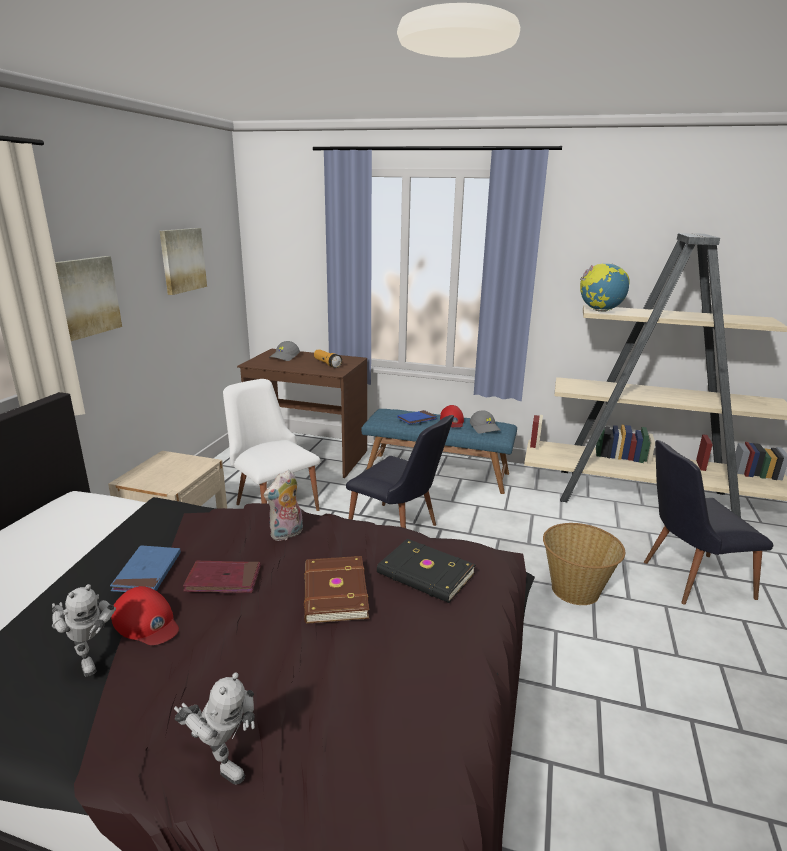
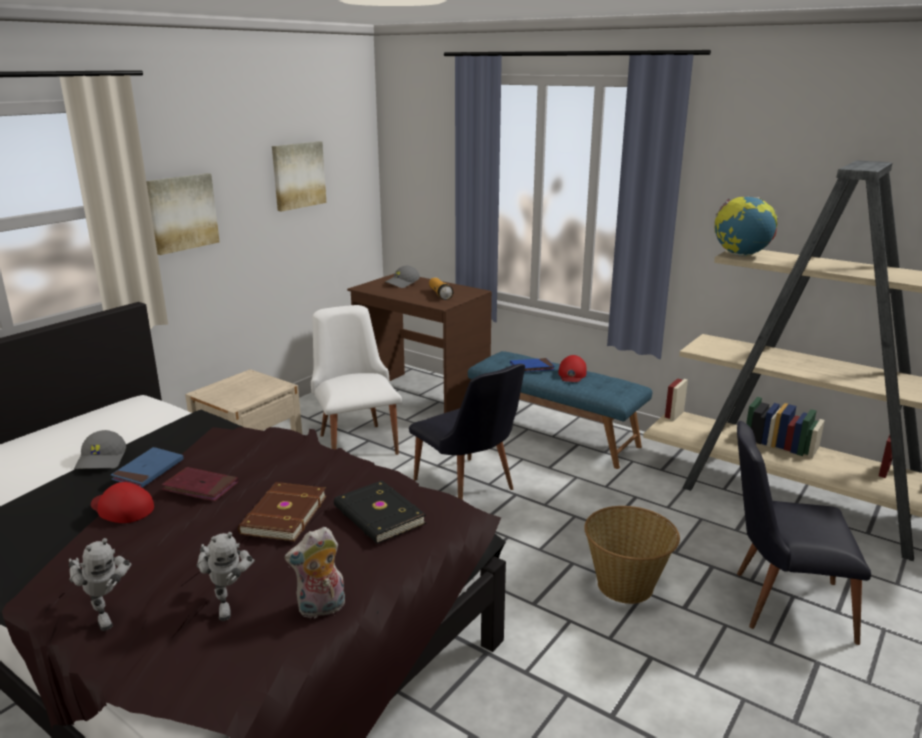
camera: 20 degrees right, 0 degrees up
toy robot [52,584,116,677] -> toy robot moved to [197,532,255,621]
red cap [111,586,179,645] -> red cap turned 150 degrees clockwise [91,482,154,523]
plush toy [264,470,303,541] -> plush toy moved to [285,527,345,618]
grey cap [470,410,501,434] -> grey cap moved to [74,430,126,469]

